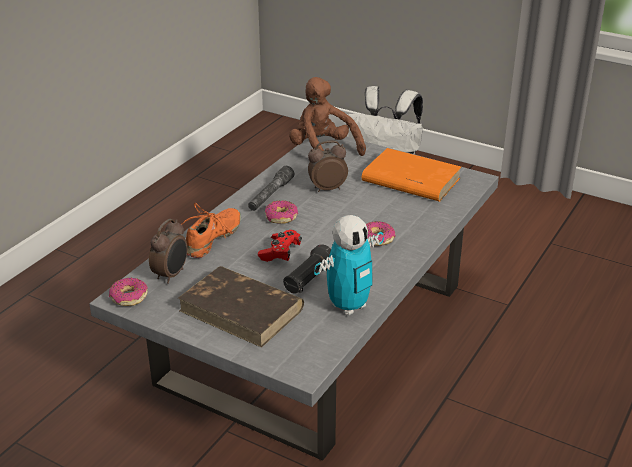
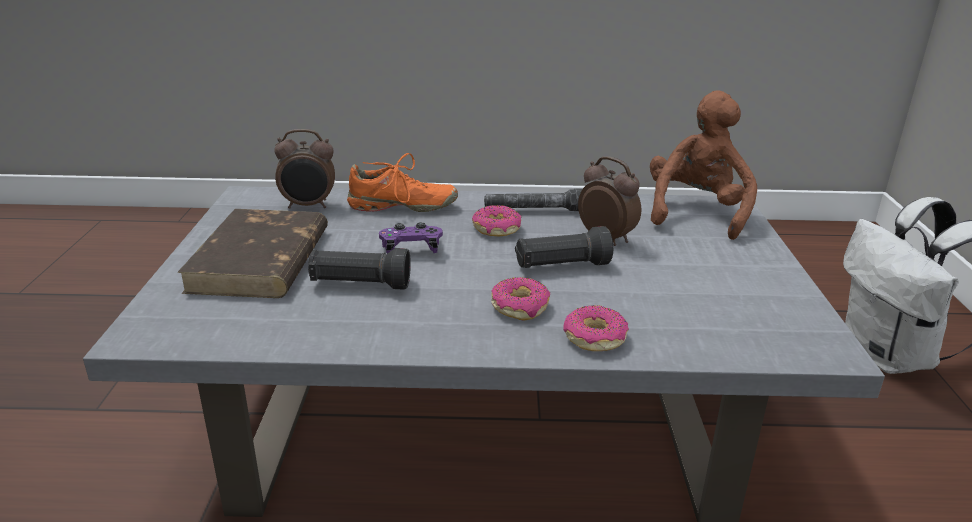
camera: 60 degrees right, 5 degrees down
donut [109,277,148,306] -> donut moved to [563,305,629,351]
red game controller [258,230,302,262] -> purple game controller [379,222,443,253]
toy robot [314,215,384,316] -> none
orange book [362,148,461,202] -> none
none -> black flashlight [515,226,613,268]

